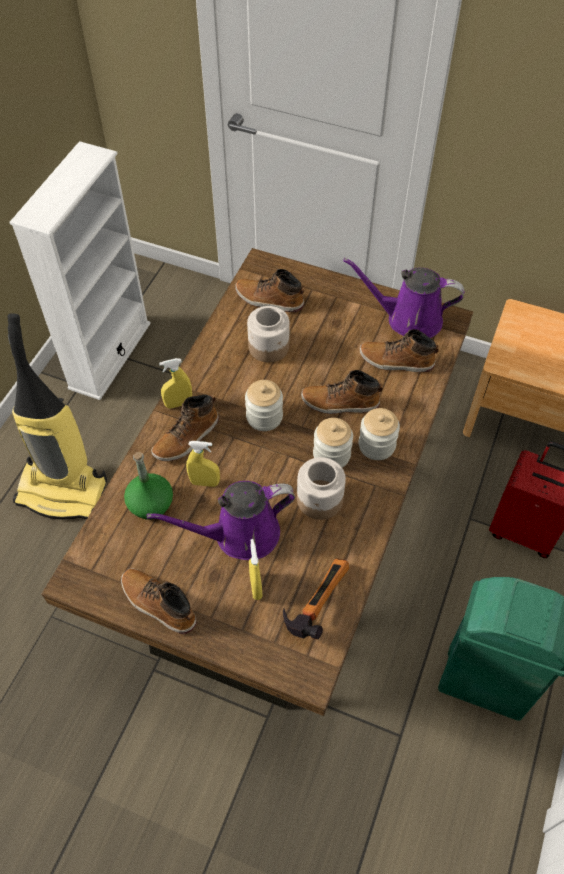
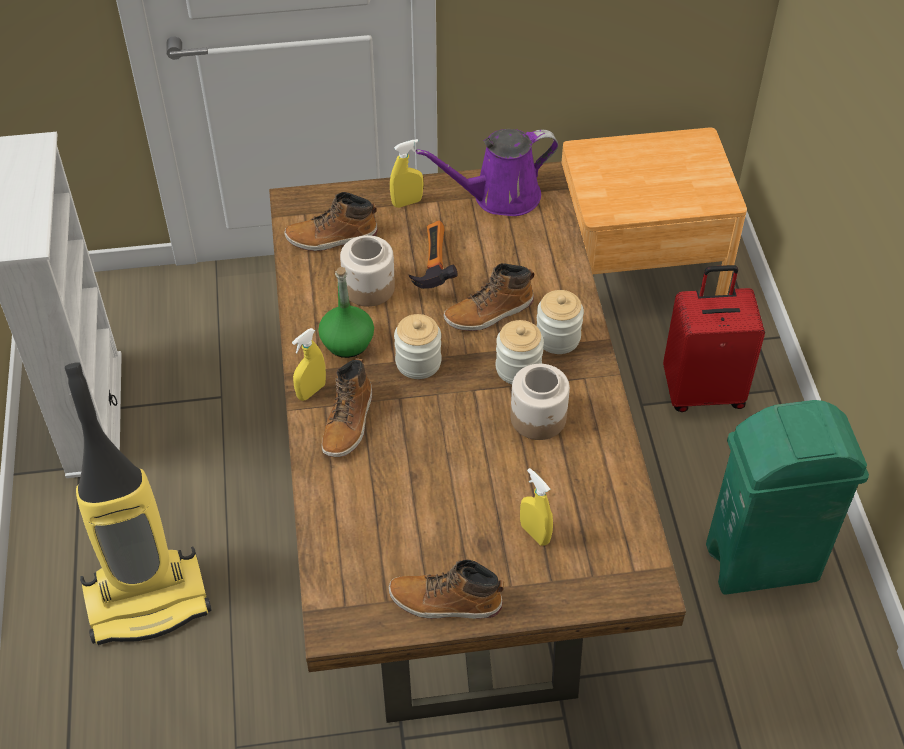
camera: 30 degrees left, 5 degrees down
green bottle [124,452,173,520] -> green bottle moved to [318,267,374,358]
purple watering can [147,481,295,560] -> none
yellow spray bottle [186,441,220,487] -> yellow spray bottle moved to [390,139,423,208]
hammer [283,558,349,639] -> hammer moved to [408,221,458,289]
boot [360,329,439,372] -> none

